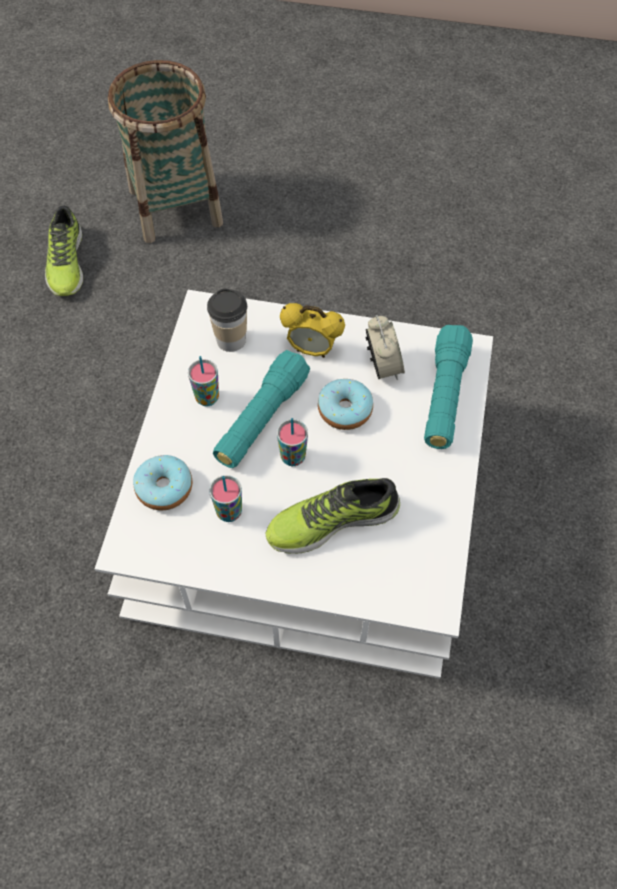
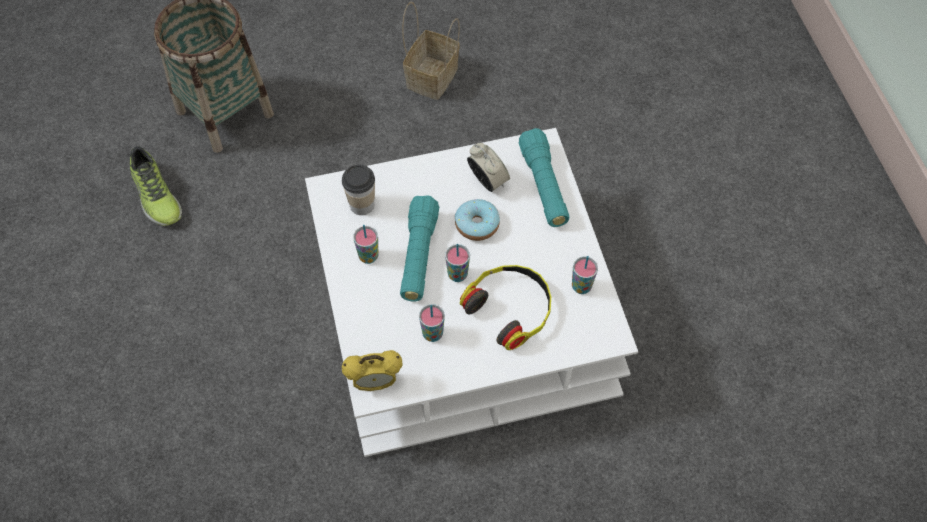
camera: 25 degrees left, 0 degrees up
donut [133,455,192,511] -> none
shoe [266,478,400,554] -> headphones [460,265,551,350]
alarm clock [280,303,345,358] -> alarm clock moved to [342,350,403,391]
none -> basket [402,2,460,100]
none -> cup [572,256,598,294]

